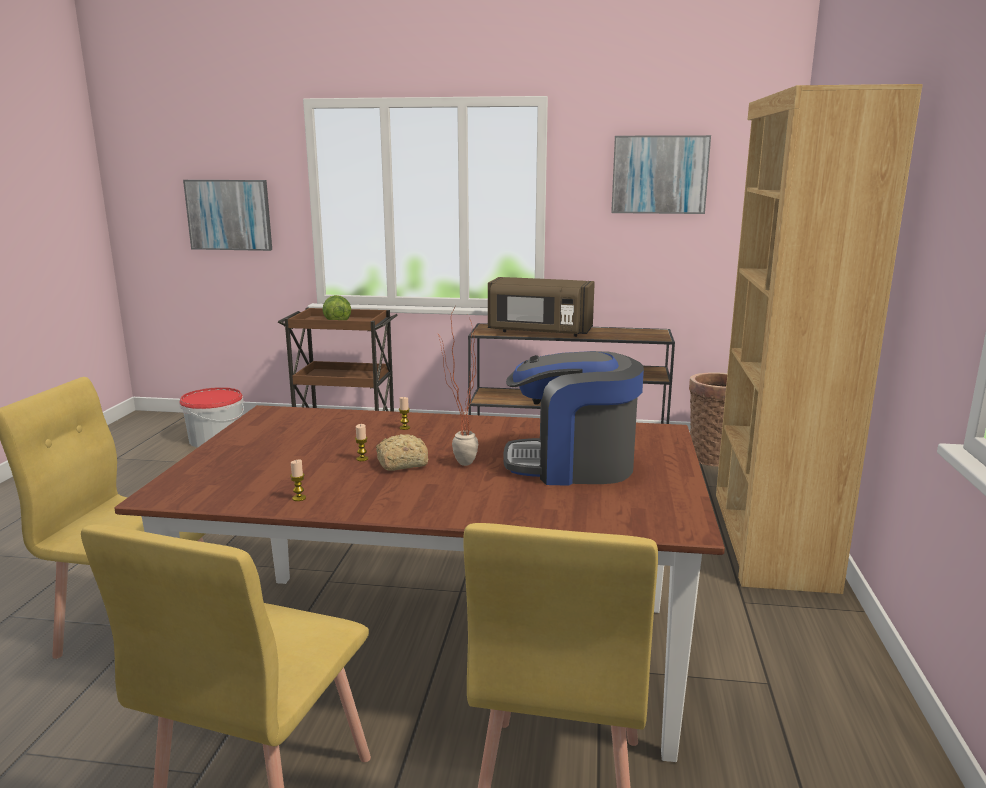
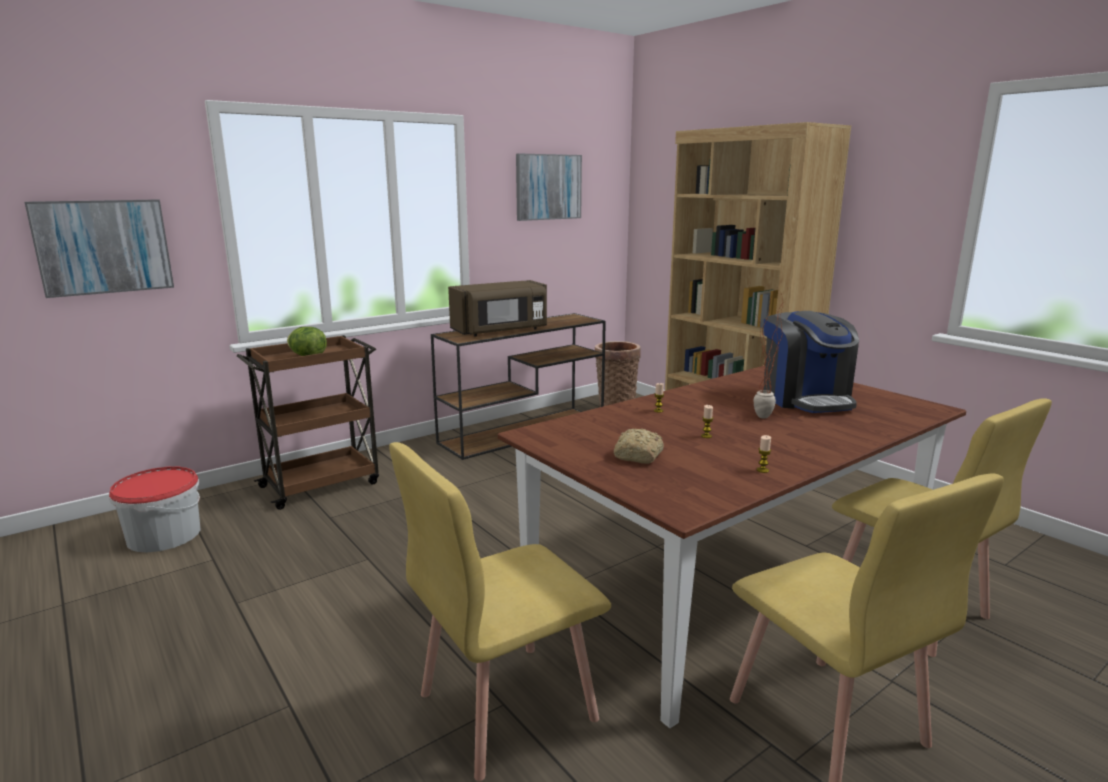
camera: 45 degrees left, 0 degrees up
bread [376,434,429,471] -> bread moved to [614,428,664,464]
coffee machine [503,351,644,486] -> coffee machine turned 60 degrees counterclockwise [763,311,859,413]

